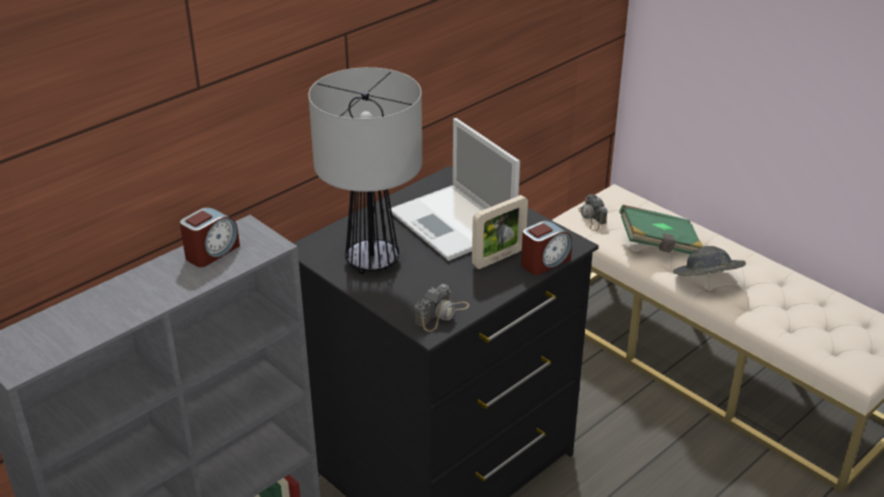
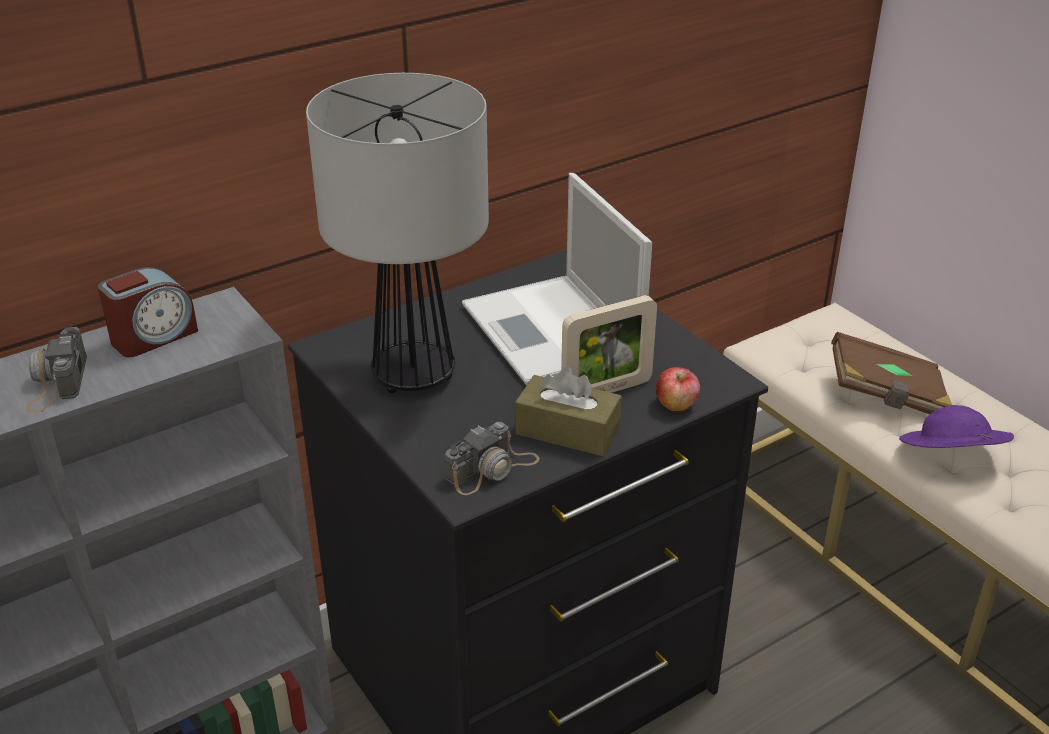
camera: 10 degrees right, 0 degrees up
alarm clock [521,221,572,275] -> apple [656,367,700,412]
camera [578,194,607,231] -> camera moved to [26,327,87,413]
green book [619,205,704,254] -> brown book [831,332,952,414]
grey hat [673,246,746,276] -> purple hat [899,405,1014,448]
none -> brown tissue box [515,367,622,456]

